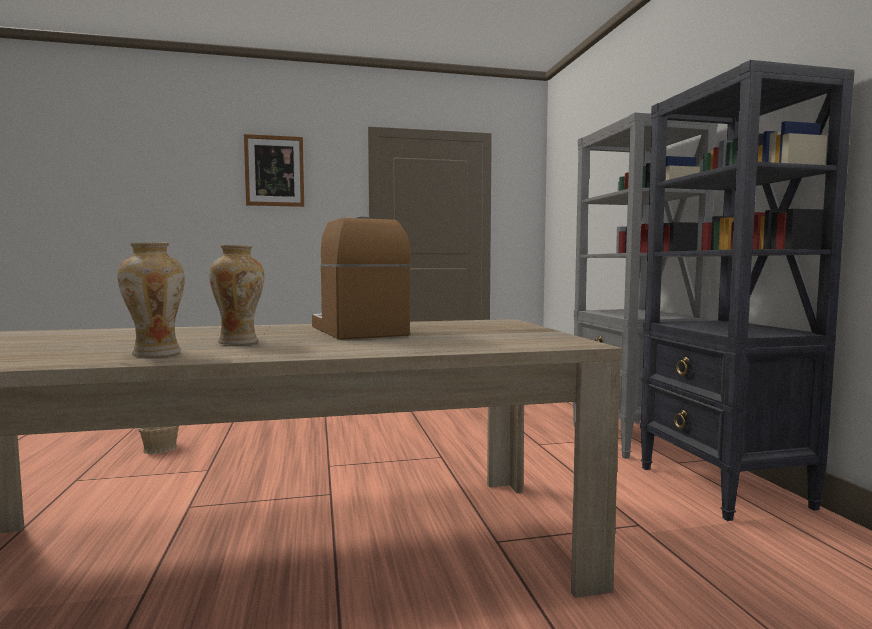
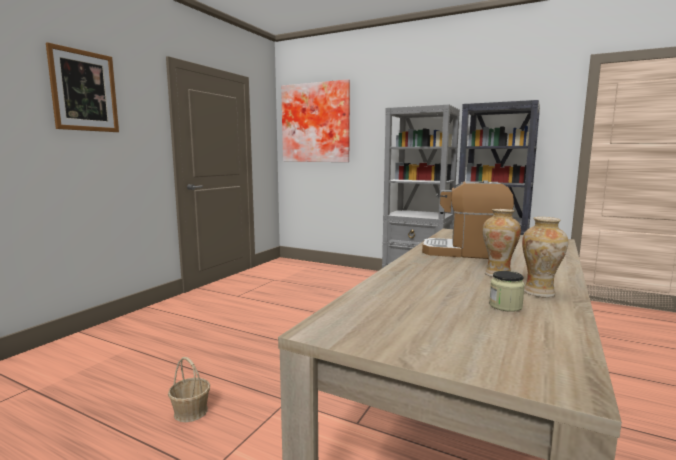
camera: 50 degrees left, 5 degrees up
none -> picture [281,79,350,162]
none -> jar [489,271,525,312]

